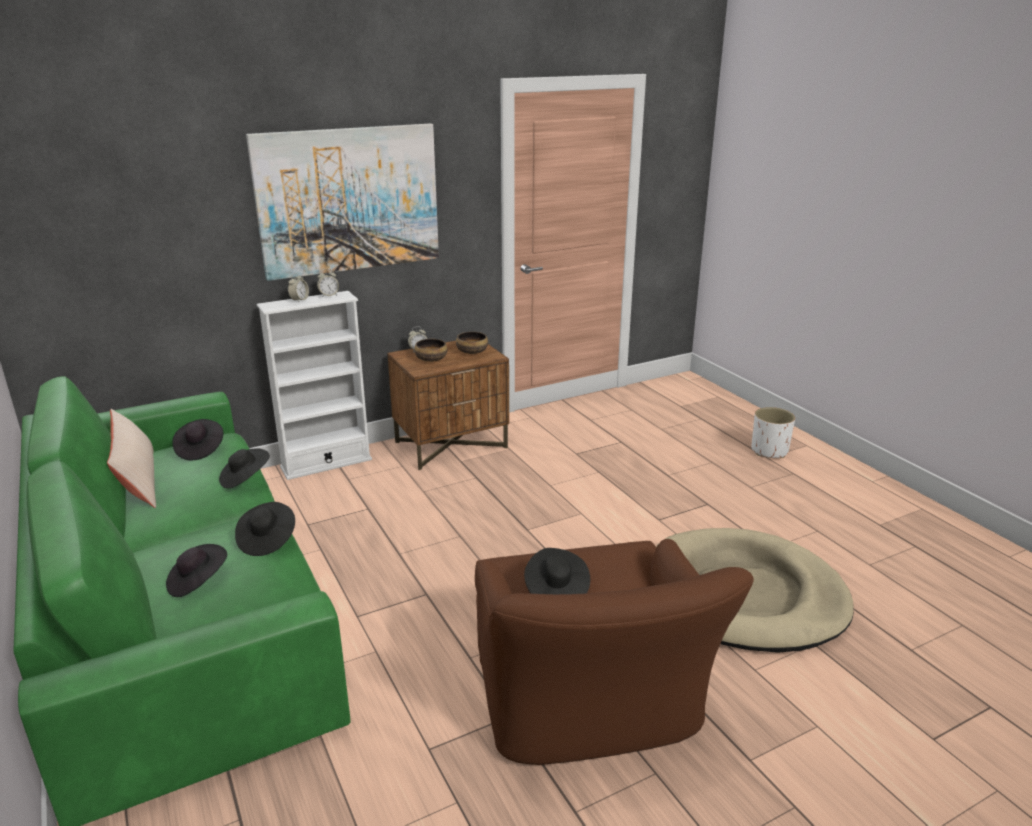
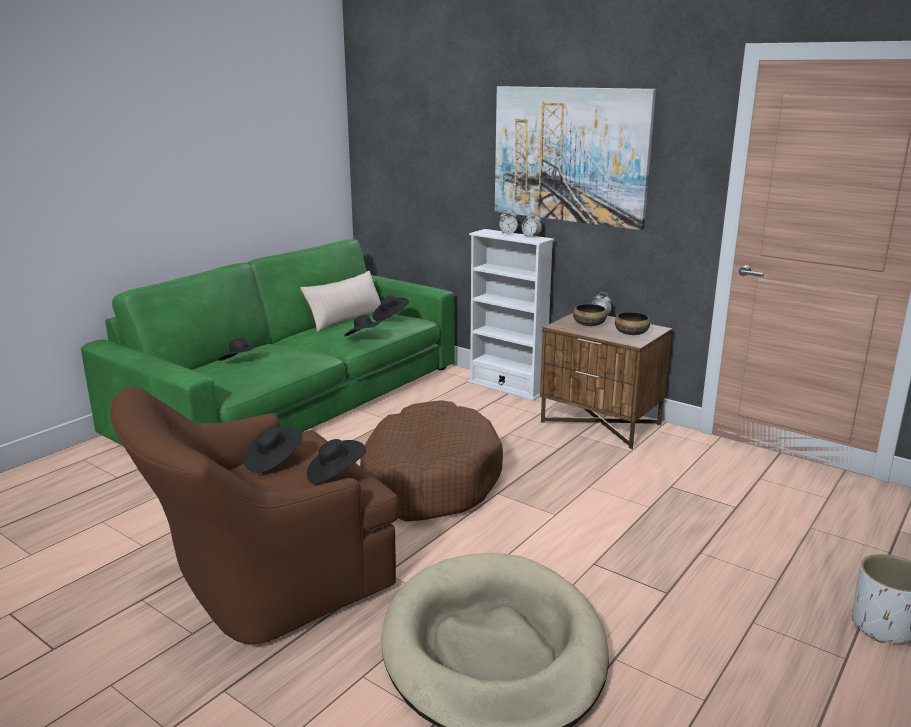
camera: 65 degrees right, 5 degrees down
black hat [235,502,295,556] -> black hat moved to [307,439,366,484]
none -> brown dog bed [360,400,503,522]

